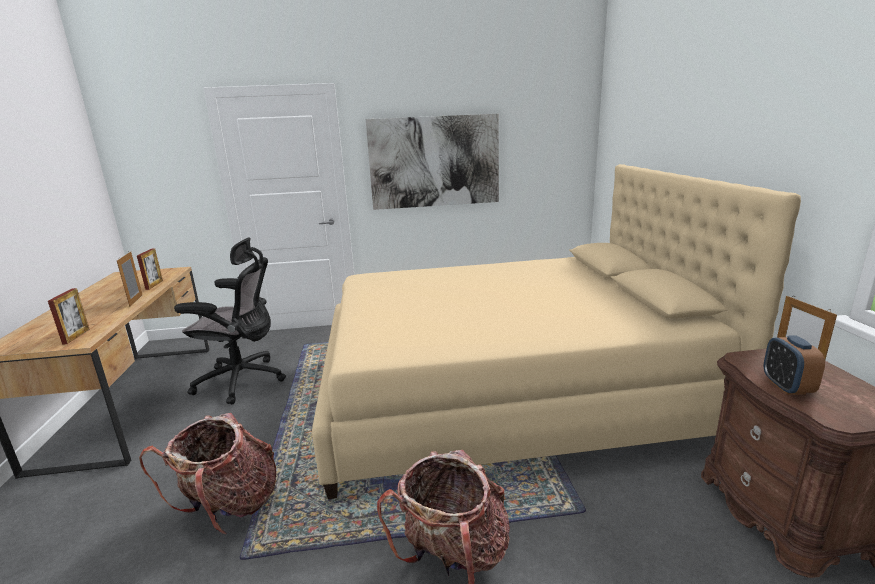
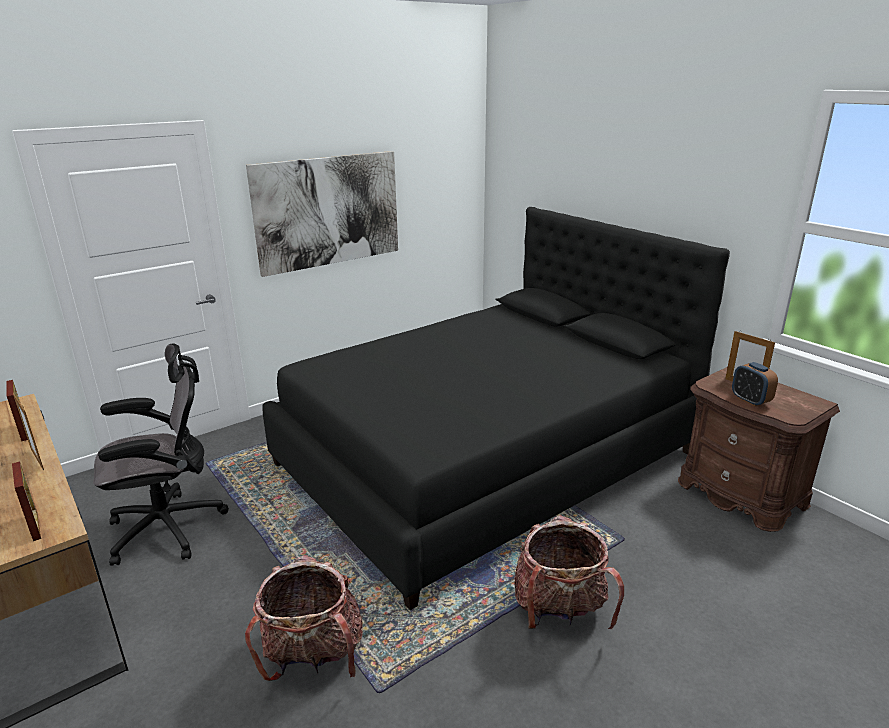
camera: 30 degrees left, 5 degrees up
beige bed [312,164,801,499] -> black bed [262,207,730,610]

